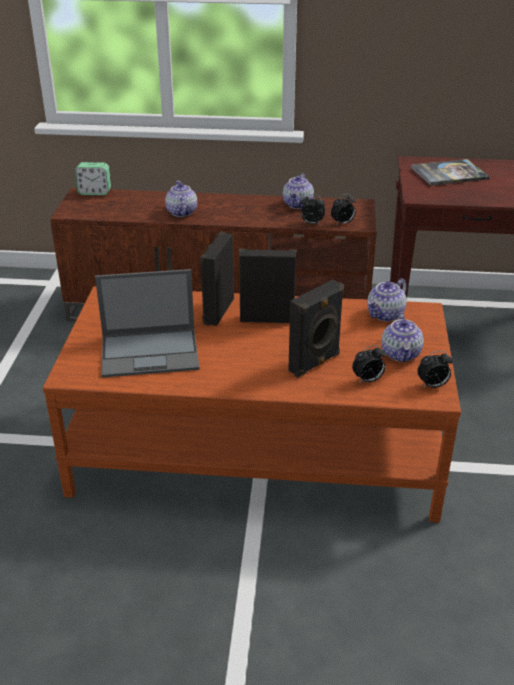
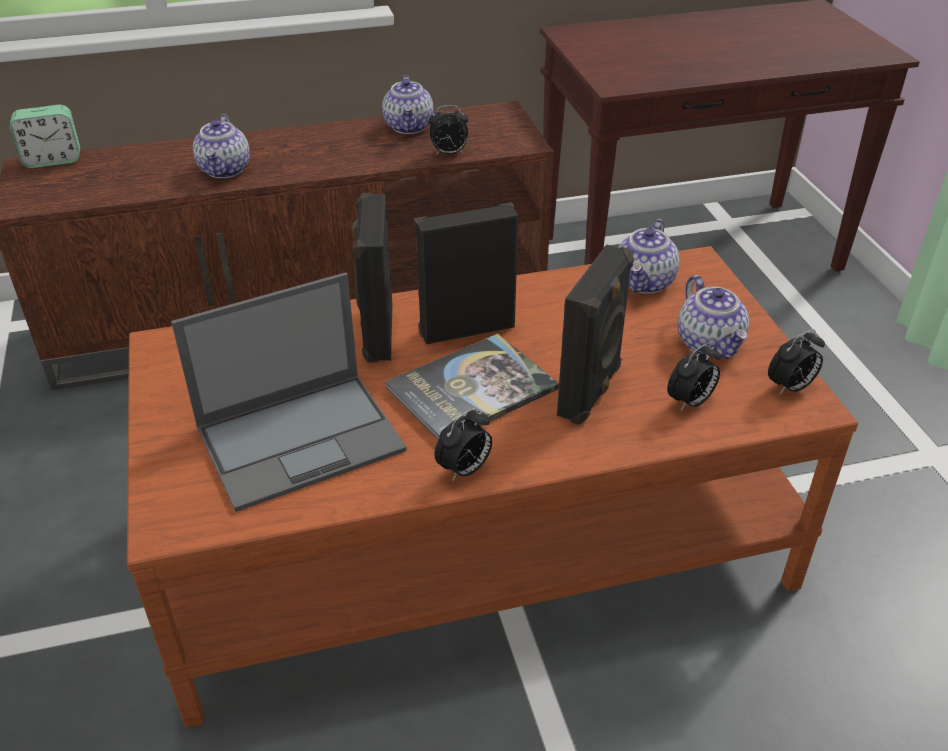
camera: 20 degrees left, 5 degrees up
teapot [165,181,197,217] -> teapot turned 150 degrees counterclockwise [193,114,250,178]
alarm clock [331,194,356,224] -> alarm clock moved to [435,408,492,481]
book [411,159,490,186] -> book moved to [385,334,559,439]

